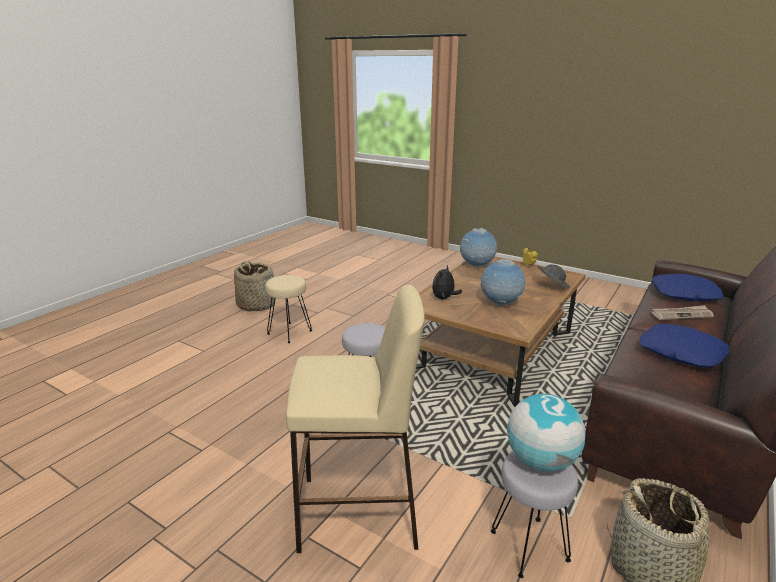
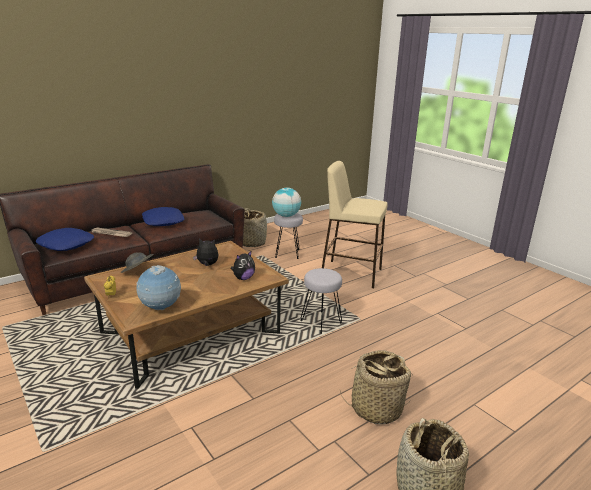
camera: 160 degrees left, 0 degrees up
beige stool [265,275,312,343] -> basket [340,350,413,424]
globe [480,259,525,306] -> plush toy [193,238,218,266]

